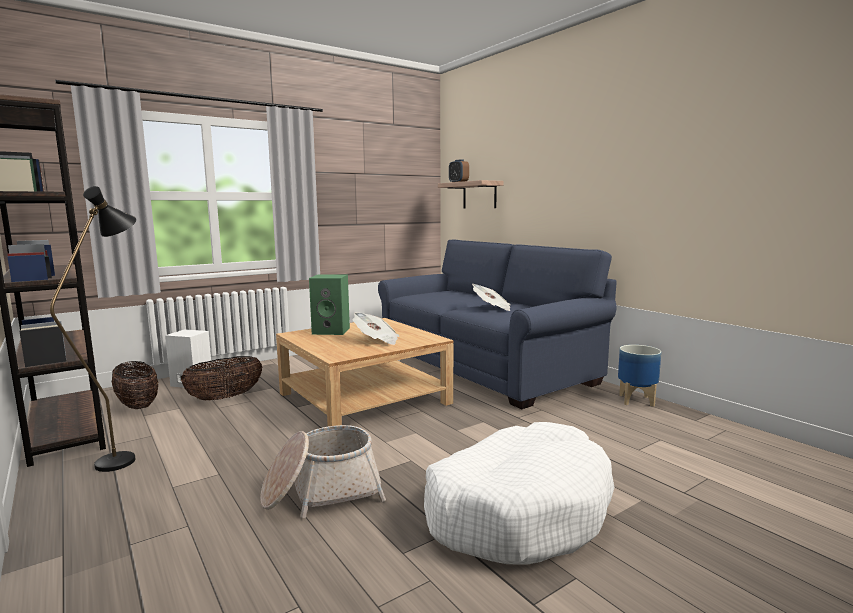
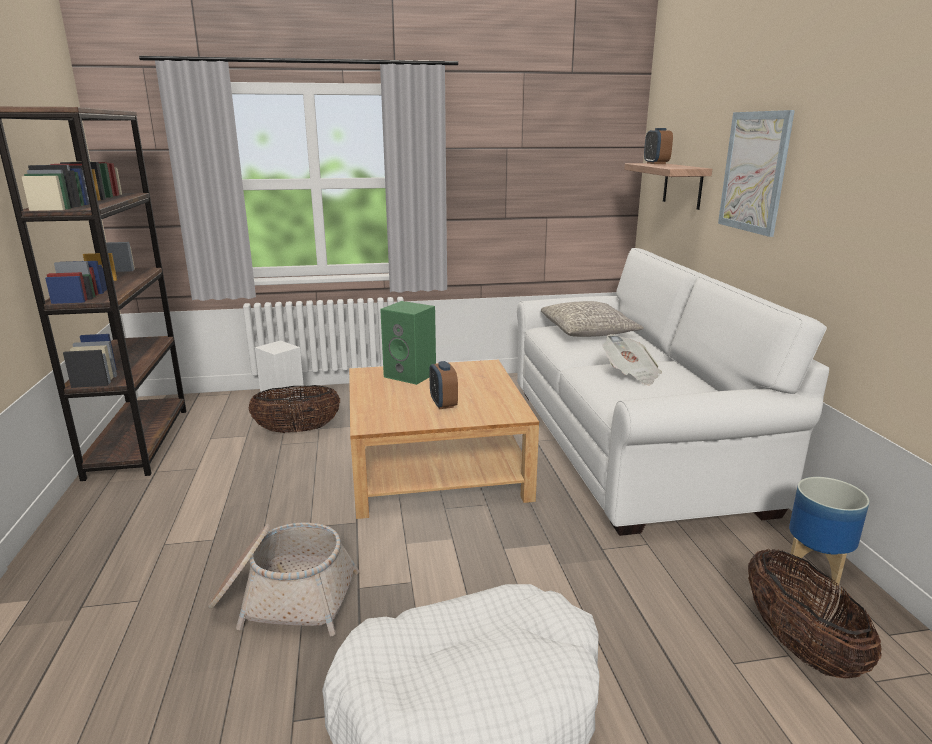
camera: 25 degrees right, 10 degrees up
black floor lamp [50,186,136,472] -> none
basket [112,361,159,409] -> basket moved to [748,548,882,678]
newspaper [352,312,399,345] -> alarm clock [429,361,458,409]
blue sofa [378,240,617,409] -> white sofa [517,248,829,536]
none -> grey pillow [541,301,644,337]
none -> picture [718,110,795,237]

